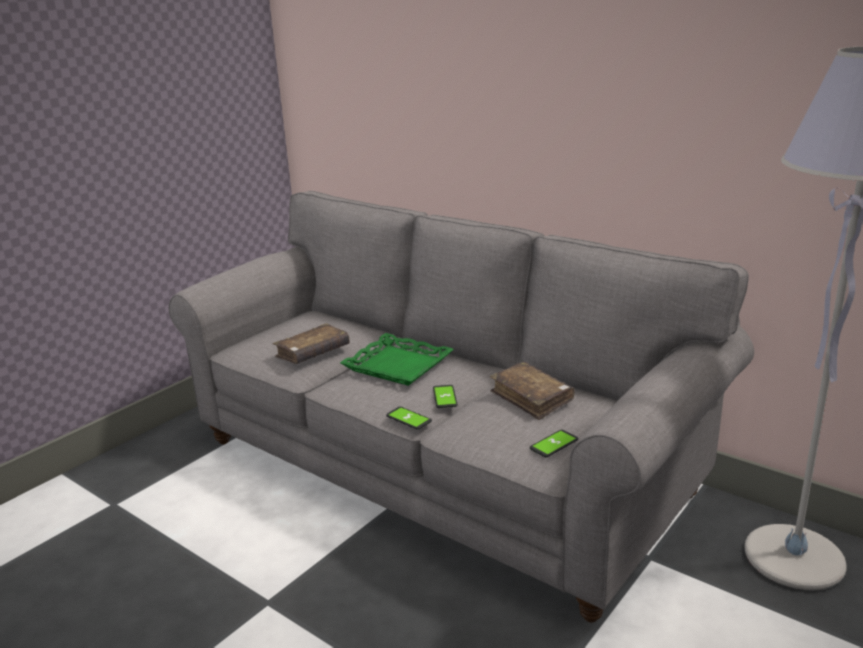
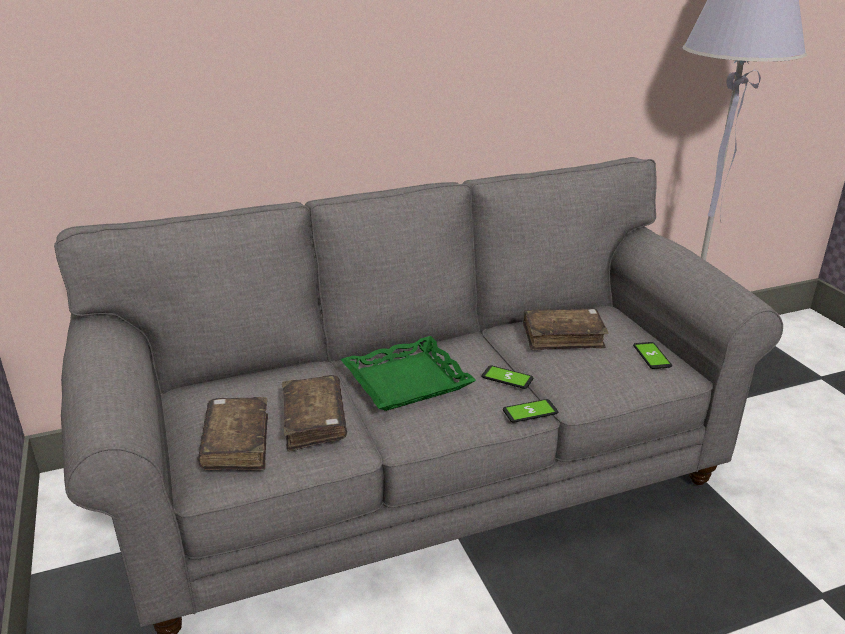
camera: 60 degrees left, 5 degrees up
none -> brown book [197,397,268,470]

